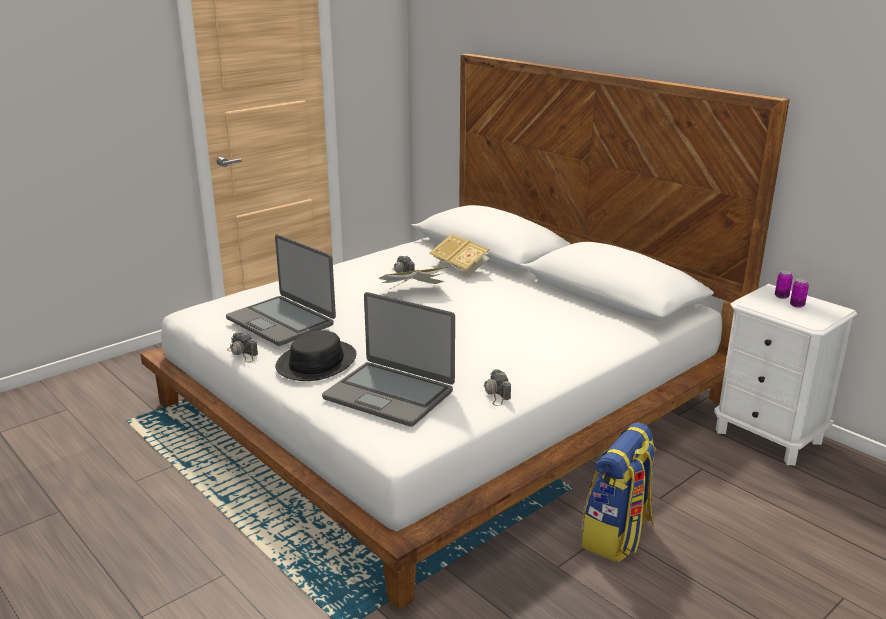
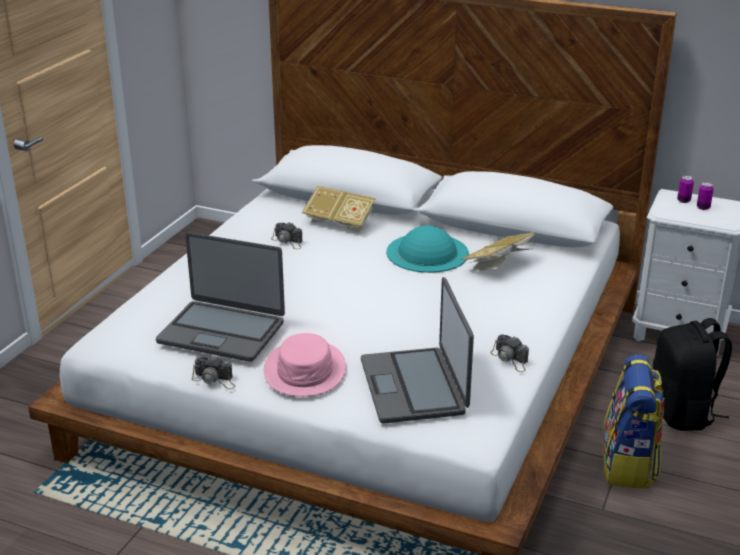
camera: 25 degrees left, 5 degrees up
black hat [275,330,356,381] -> pink hat [264,333,346,397]
laptop [322,292,455,427] -> laptop turned 75 degrees clockwise [361,277,474,423]
book [378,267,448,290] -> book moved to [461,232,536,272]
none -> turquoise hat [386,226,469,273]
none -> black backpack [653,318,732,431]

